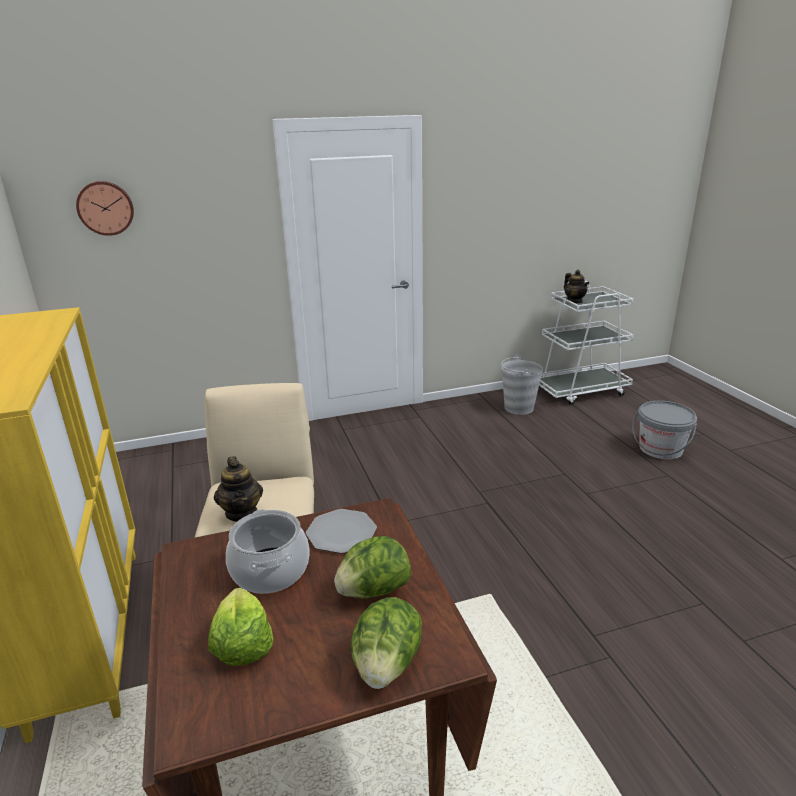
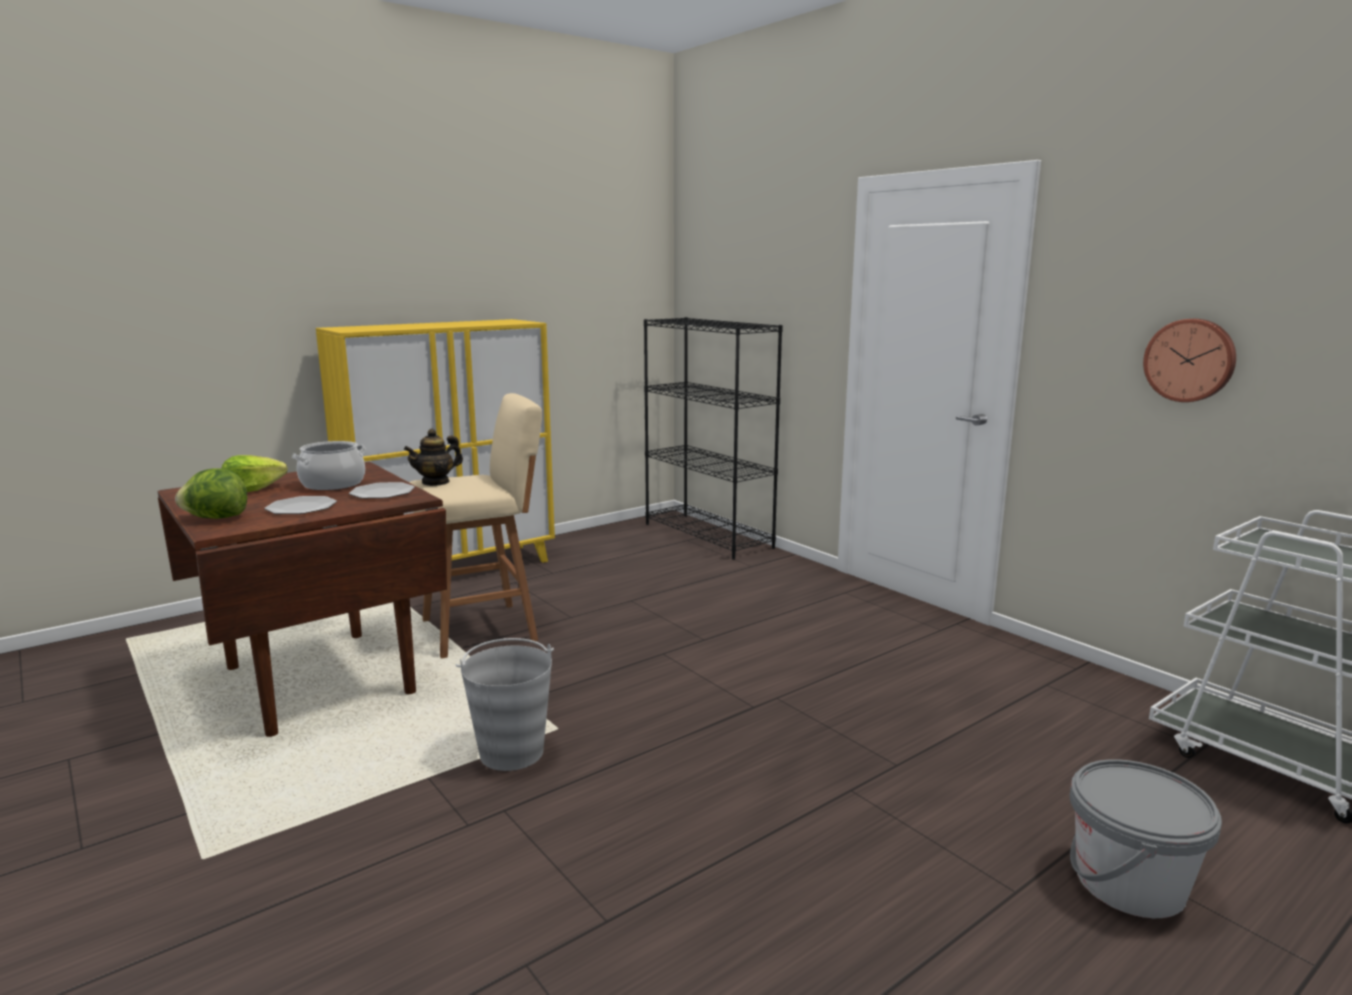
camera: 70 degrees right, 10 degrees down
wall clock [76,181,134,236] -> wall clock moved to [1143,319,1236,402]
lettuce [334,536,411,598] -> plate [264,496,337,514]
grey bucket [501,354,543,415] -> grey bucket moved to [456,638,554,771]
teapot [564,270,589,303] -> none
none -> black bookcase [644,317,783,560]

